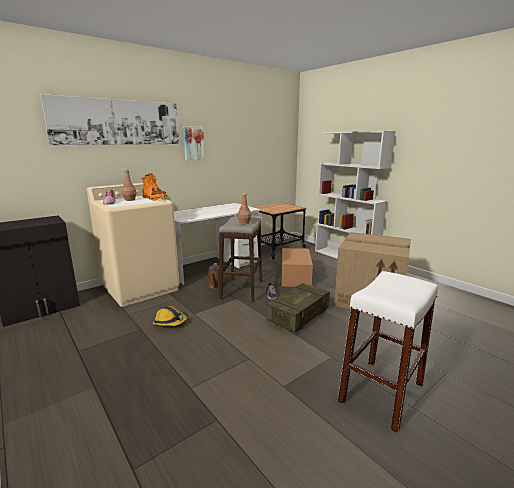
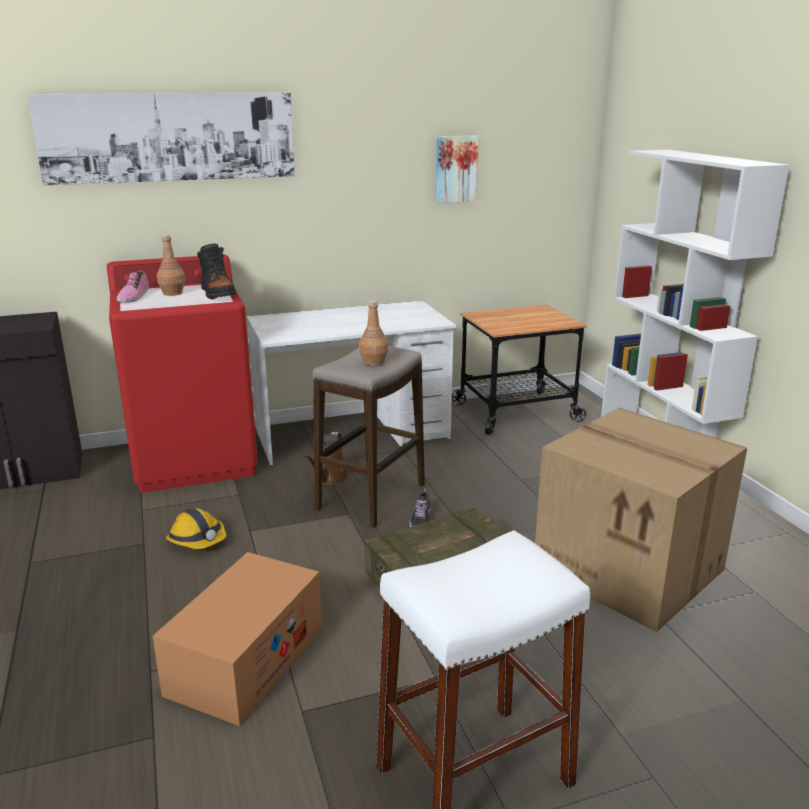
camera: 20 degrees right, 5 degrees up
beige washing machine [87,183,180,307] -> red washing machine [107,255,258,493]
orange boot [141,173,168,201] -> black boot [197,244,237,299]
picture [183,126,205,160] -> picture moved to [436,135,479,203]
cardboard box [282,248,313,287] -> cardboard box moved to [153,552,322,726]

